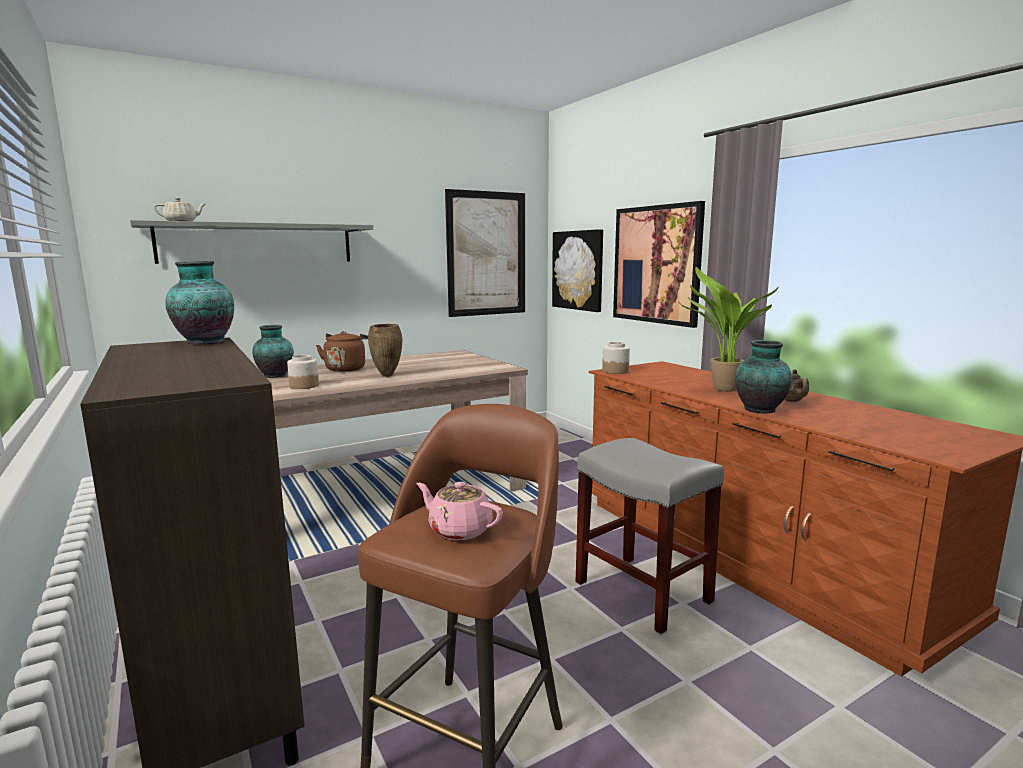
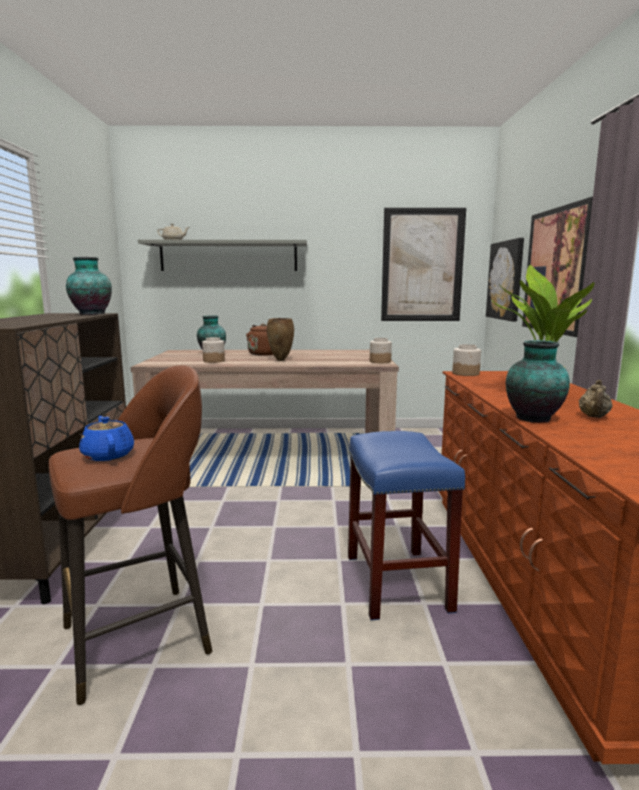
camera: 30 degrees right, 0 degrees up
pink teapot [417,482,503,540] -> blue teapot [79,416,134,461]
grey stool [576,438,724,635] -> blue stool [348,431,465,620]
none -> jar [370,338,392,363]

